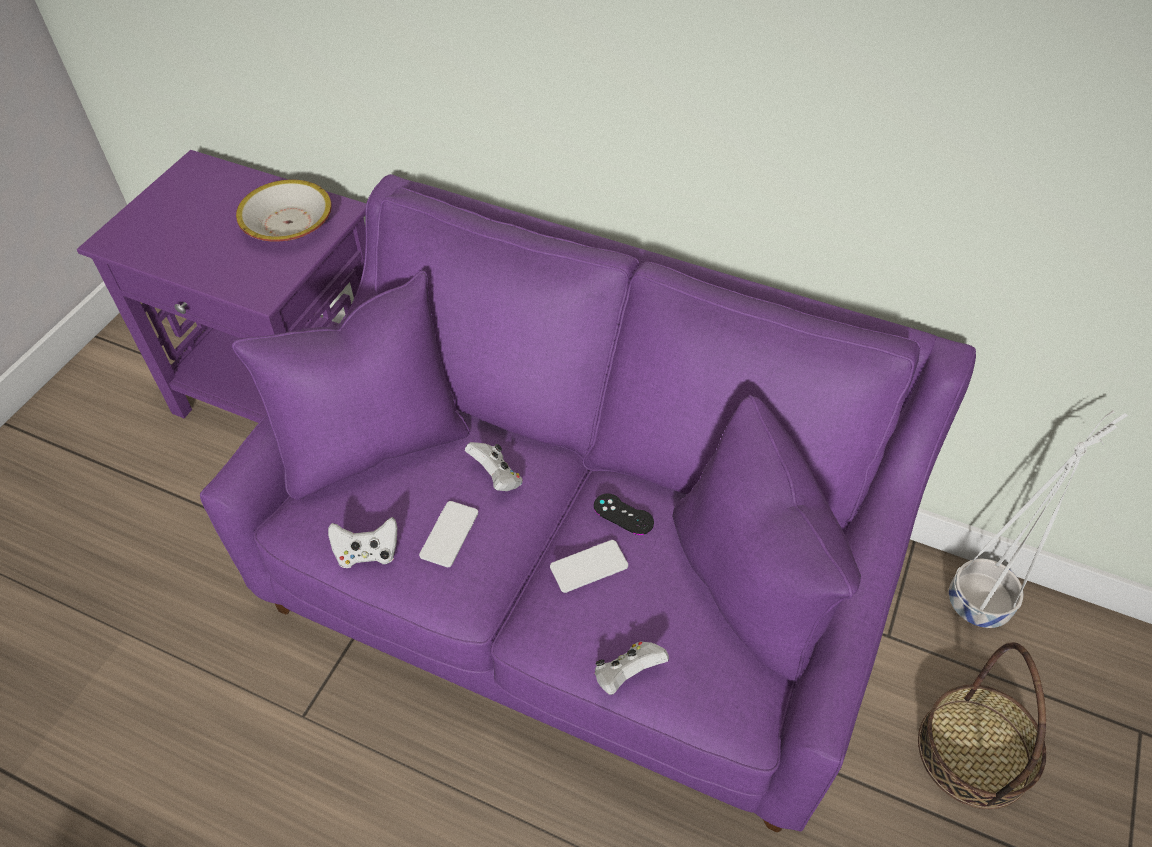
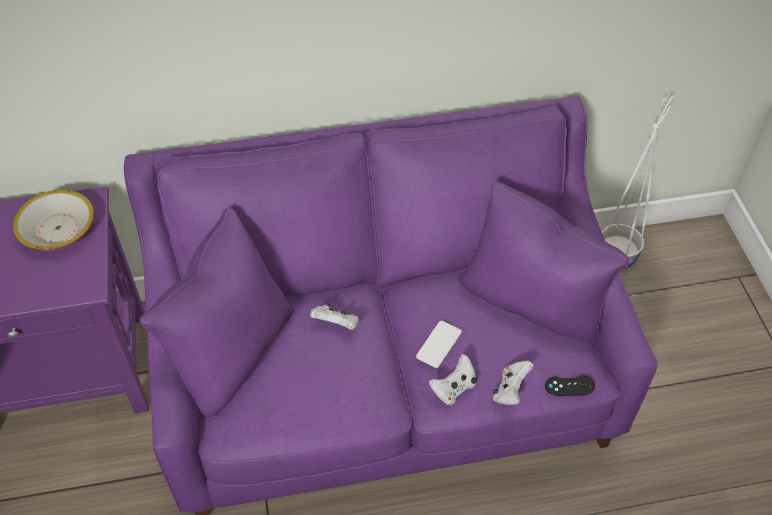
camera: 35 degrees left, 0 degrees up
white game controller [328,517,397,568] -> white game controller moved to [429,354,477,405]
phone [419,501,478,567] -> none
black game controller [594,493,654,535] -> black game controller moved to [545,375,595,396]
basket [918,642,1046,809] -> none

